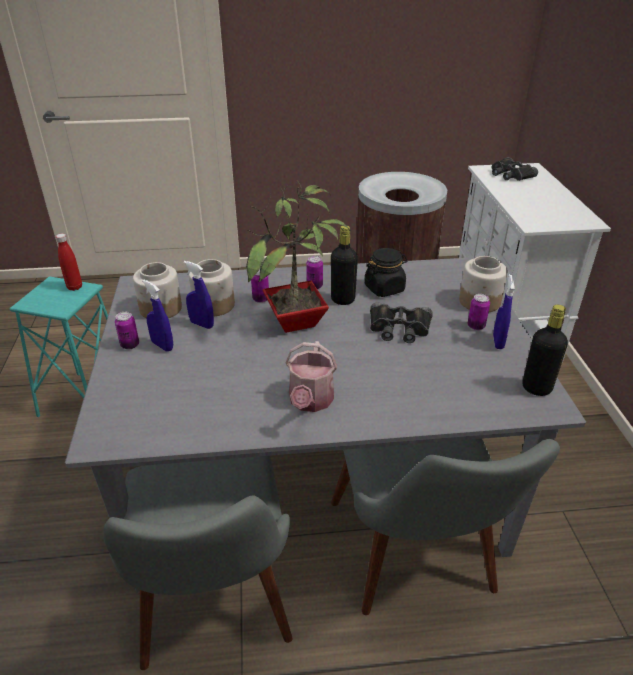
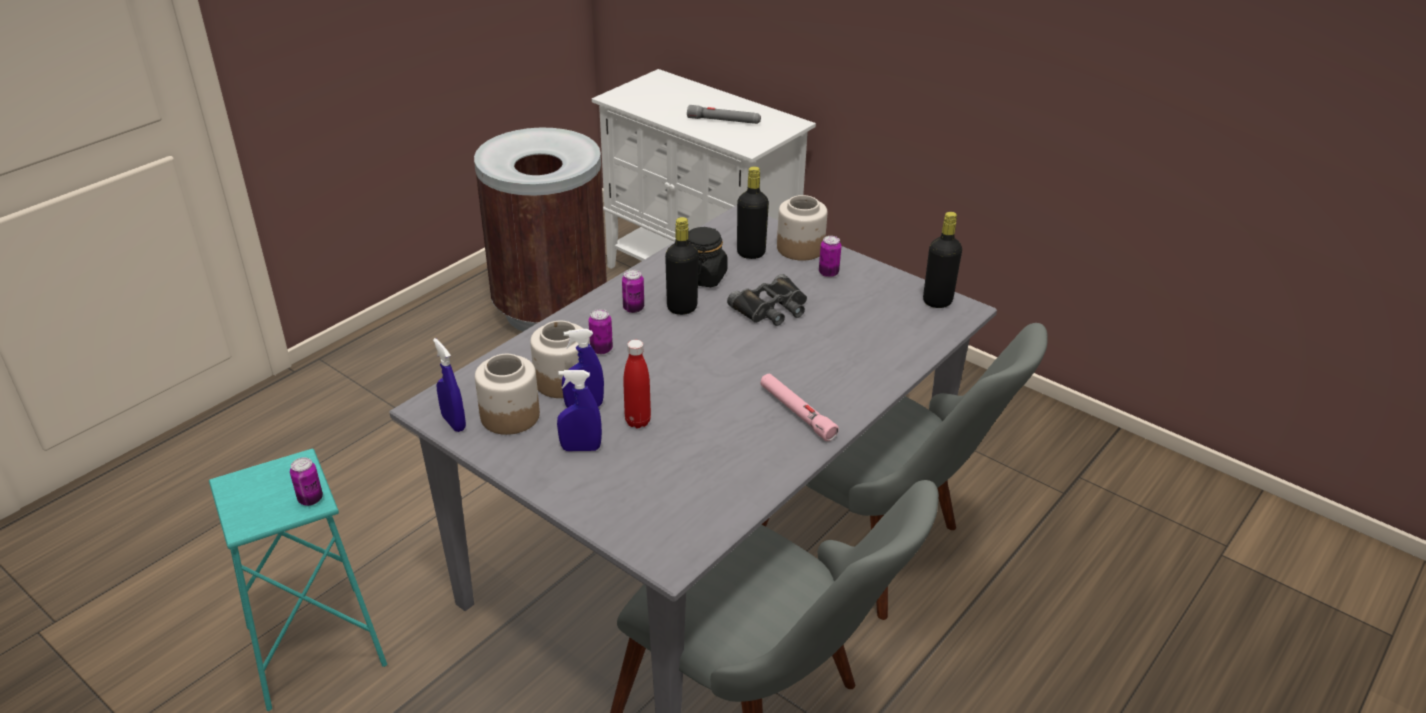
camera: 45 degrees left, 0 degrees up
red bottle [56,234,82,291] -> red bottle moved to [623,340,651,428]
can [115,312,139,349] -> can moved to [290,457,323,506]
potted plant [246,181,349,333] -> none
watering can [285,341,337,412] -> pink flashlight [760,374,839,441]
black binoculars [492,157,538,181] -> none
blue spray bottle [493,274,515,349] -> blue spray bottle moved to [433,338,466,432]
none -> grey flashlight [687,105,761,124]
none -> black bottle [737,166,769,259]

